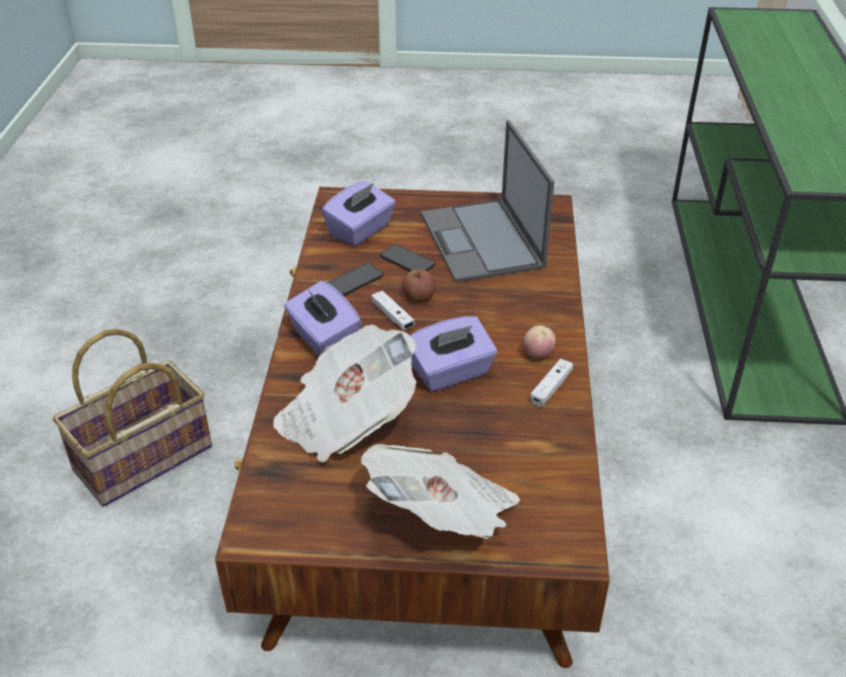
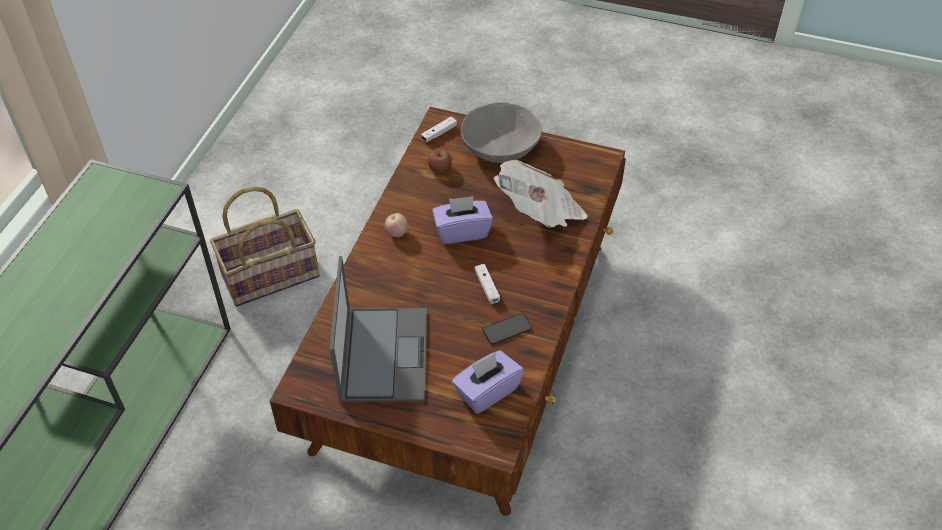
camera: 165 degrees left, 10 degrees up
basket [53,329,212,507] -> basket moved to [210,186,320,307]
purple tissue box [284,281,362,356] -> none
newspaper [361,444,520,539] -> grey bowl [461,102,542,163]
phone [380,244,435,271] -> none
apple [402,269,436,302] -> apple moved to [428,149,452,173]
white game controller [530,359,573,407] -> white game controller moved to [421,117,457,142]

